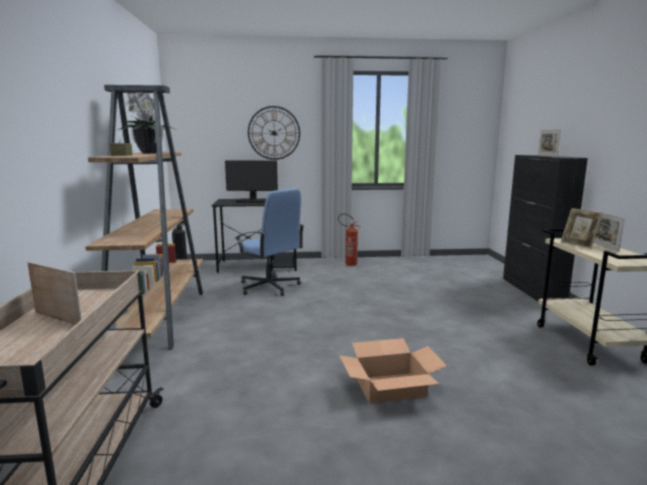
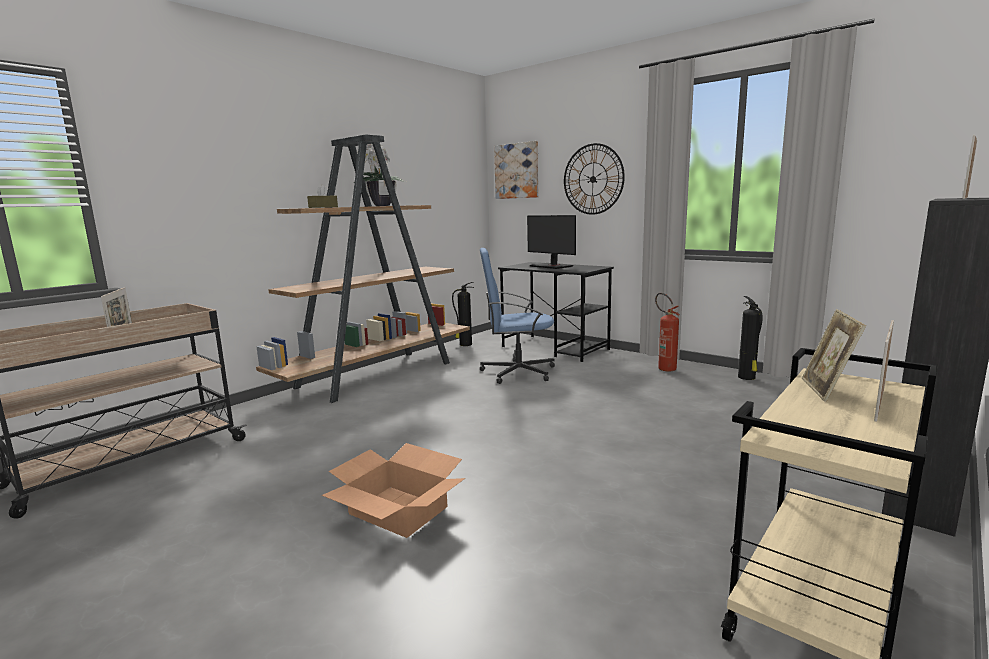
camera: 45 degrees right, 0 degrees up
blue office chair [235,188,304,296] -> blue office chair turned 90 degrees clockwise [480,248,555,384]
none -> picture [494,141,539,199]
none -> fire extinguisher [738,296,763,380]

